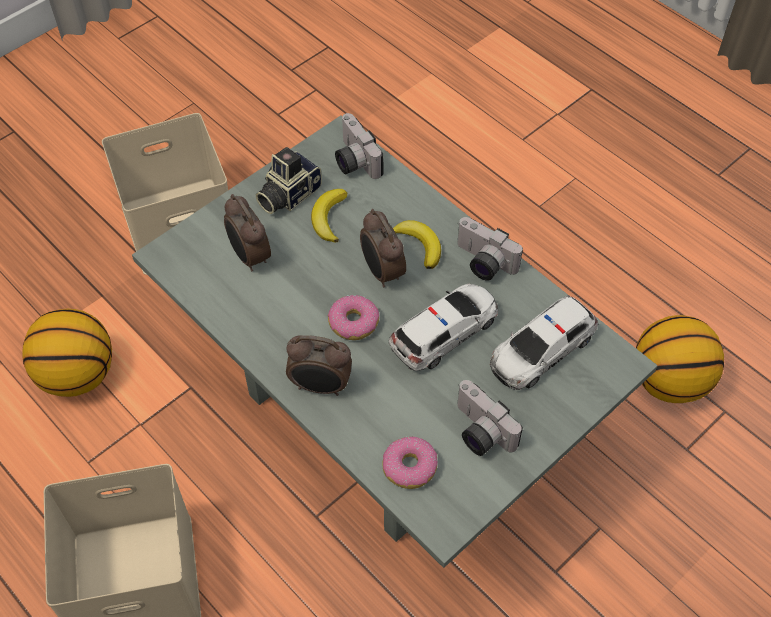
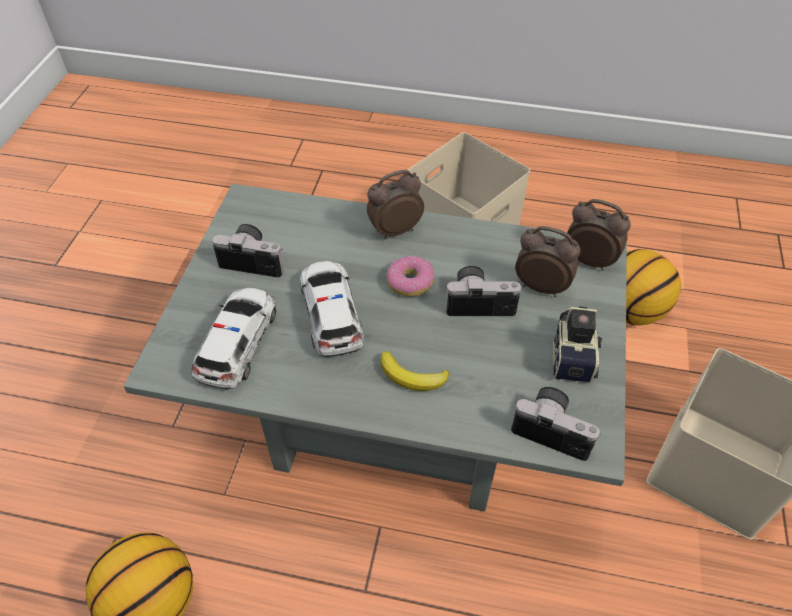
camera: 145 degrees right, 5 degrees down
banana [311,189,347,243] -> none
alarm clock [360,209,406,287] -> alarm clock moved to [566,199,631,271]
donut [382,437,438,489] -> none
toy car [389,284,498,371] -> toy car turned 150 degrees clockwise [300,261,364,358]
camera [457,217,523,281] -> camera moved to [445,266,521,316]

